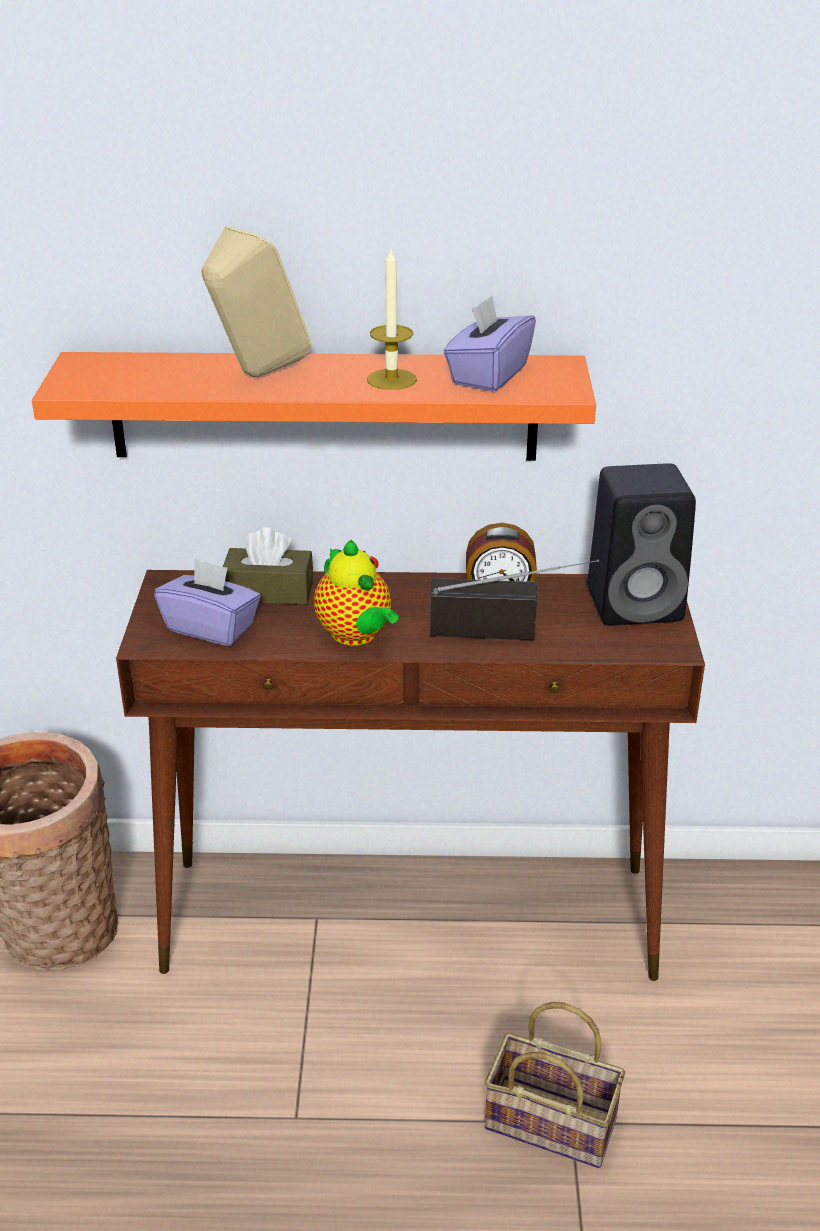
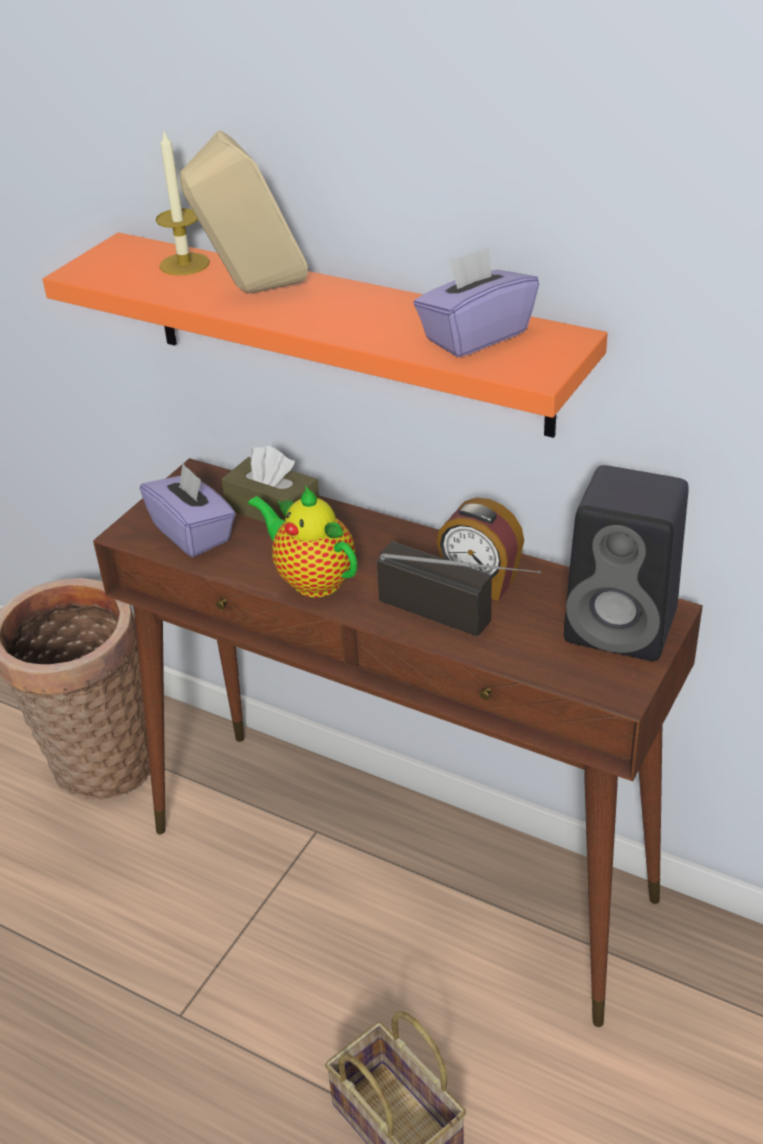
camera: 30 degrees right, 5 degrees up
teapot [314,540,399,646] -> teapot turned 135 degrees clockwise [248,486,357,598]
candle [367,246,417,390] -> candle moved to [156,131,210,276]

